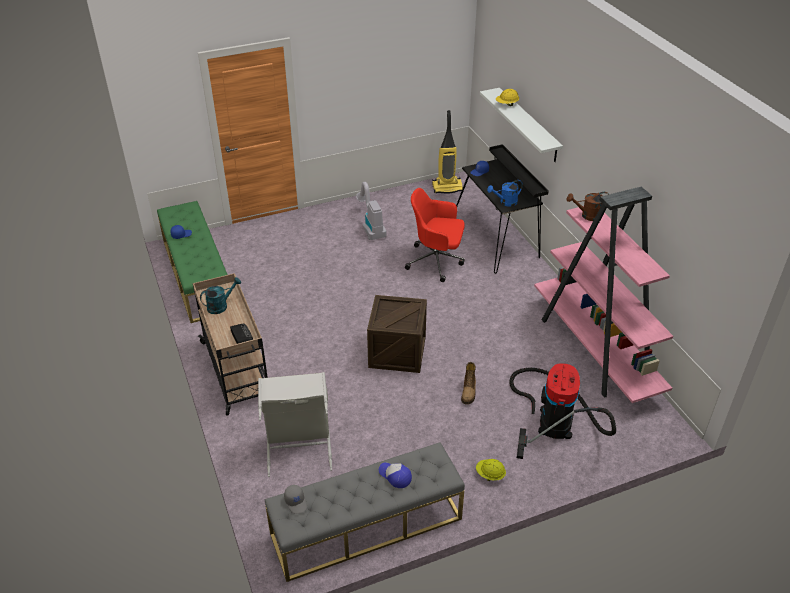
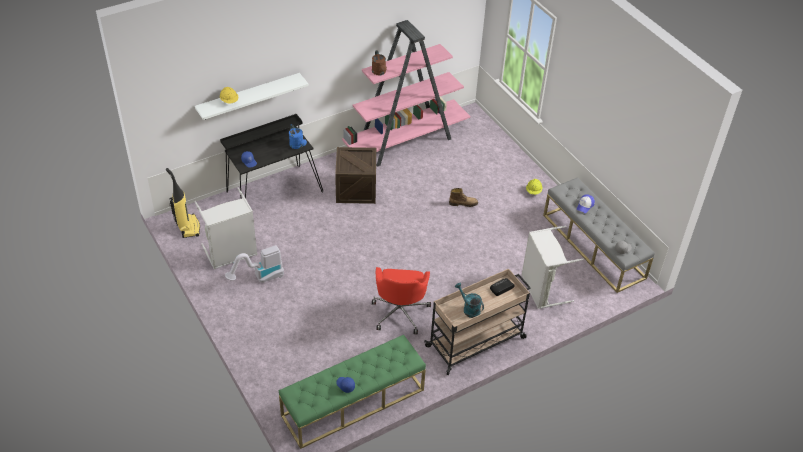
camera: 100 degrees left, 5 degrees up
crate [367,295,427,373] -> crate moved to [335,147,376,204]
red office chair [405,188,465,282] -> red office chair moved to [372,267,431,334]
vacuum cleaner [510,363,616,459] -> none
none -> grey laundry basket [194,187,257,269]

